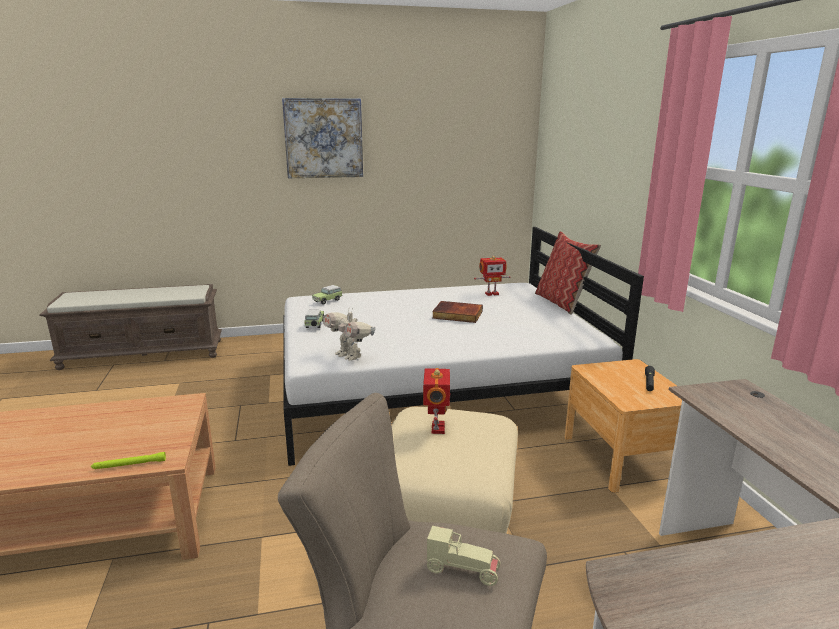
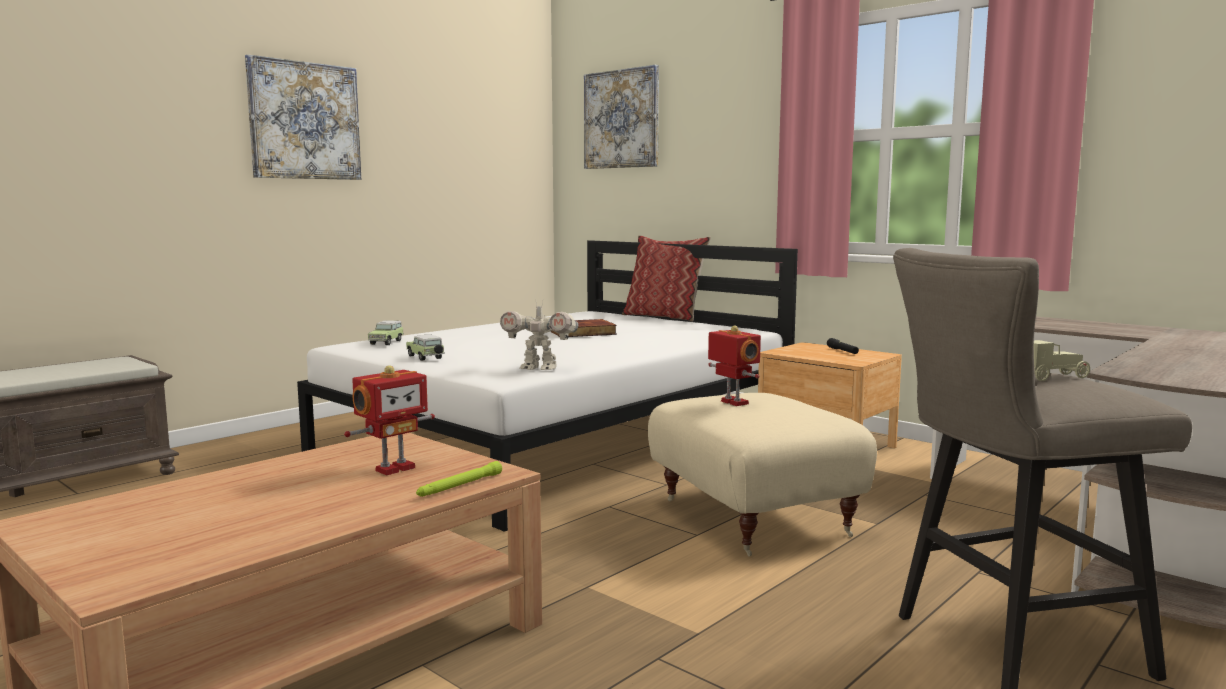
camera: 35 degrees left, 10 degrees down
toy robot [474,256,510,296] -> toy robot moved to [344,365,435,475]
none -> picture [584,65,659,169]

